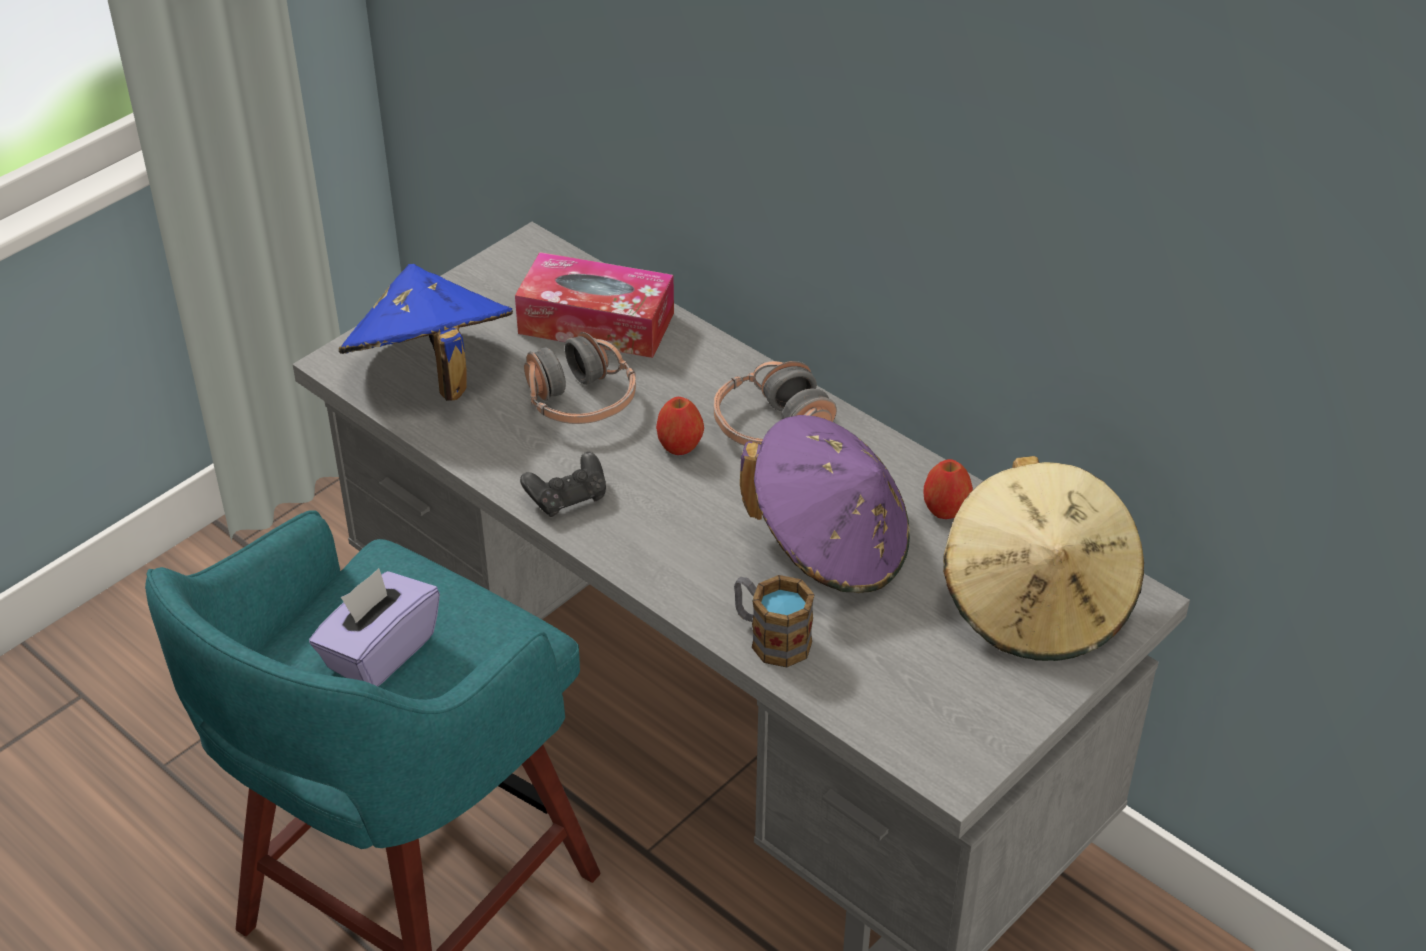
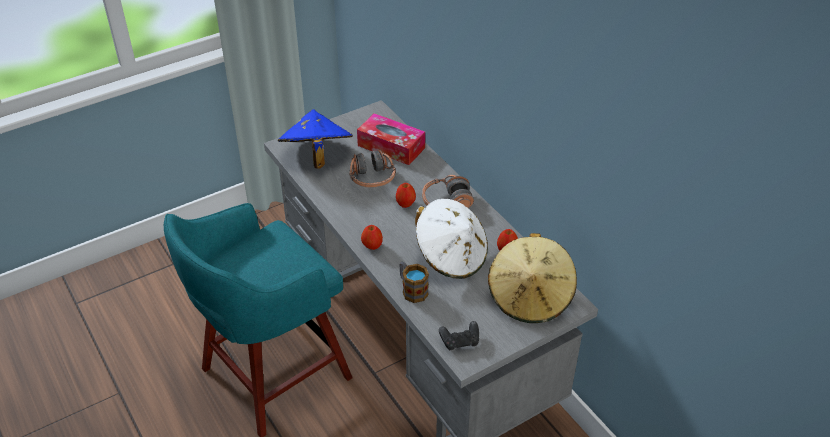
camera: 15 degrees right, 0 degrees up
purple tissue box [309,568,440,686] -> none
black game controller [520,452,606,517] -> black game controller moved to [439,321,479,350]
purple hat [740,415,910,593] -> white hat [415,199,488,279]
none -> apple [361,225,383,250]

